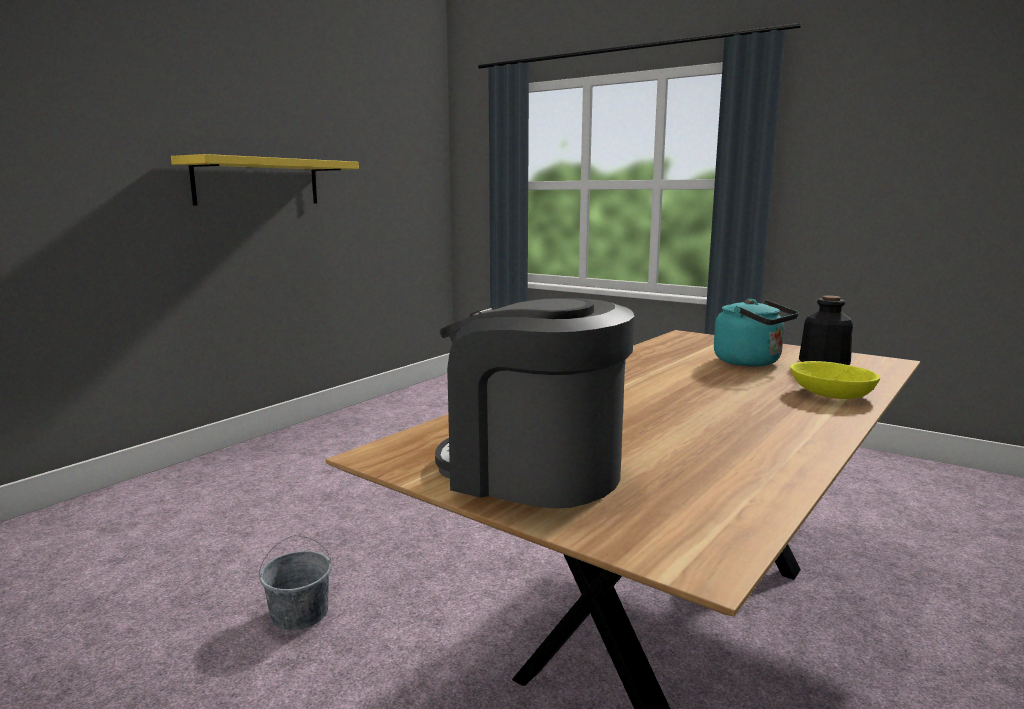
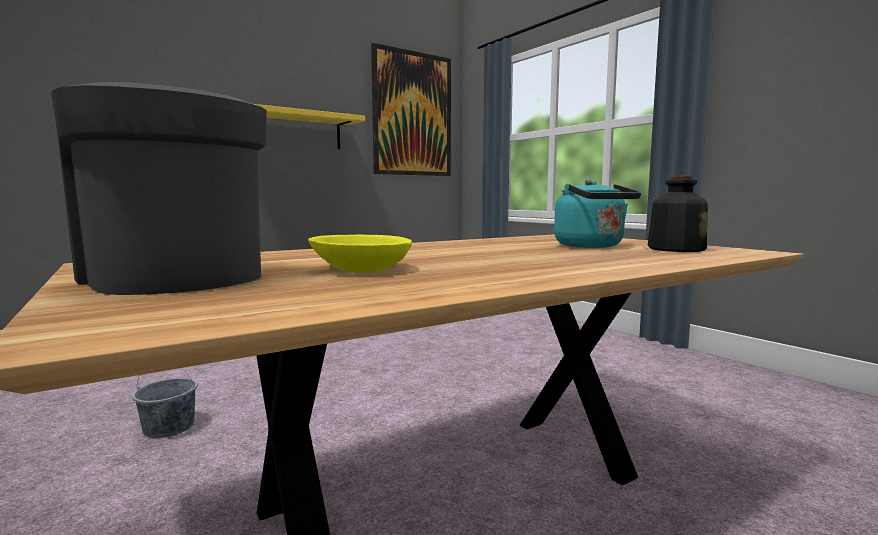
camera: 20 degrees right, 5 degrees down
yellow bowl [790,361,880,399] -> yellow bowl moved to [308,235,412,273]
none -> picture [371,43,451,176]

